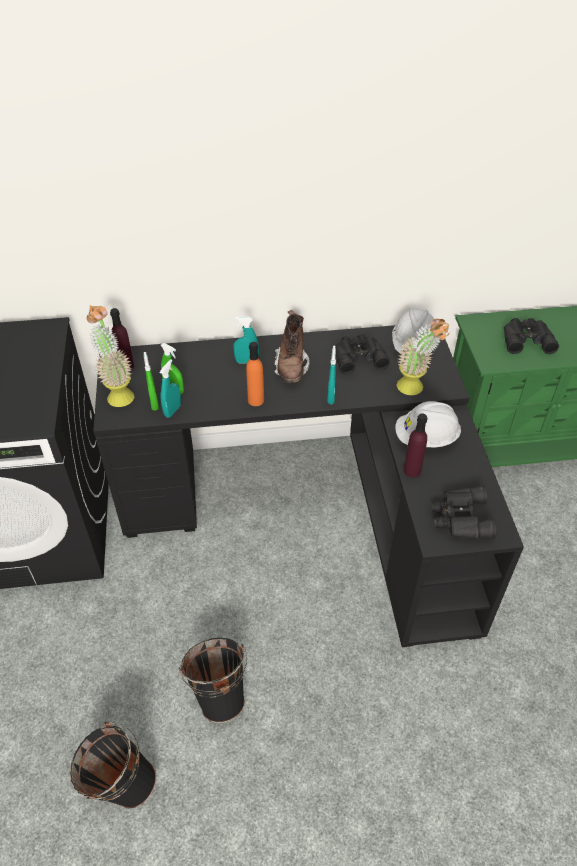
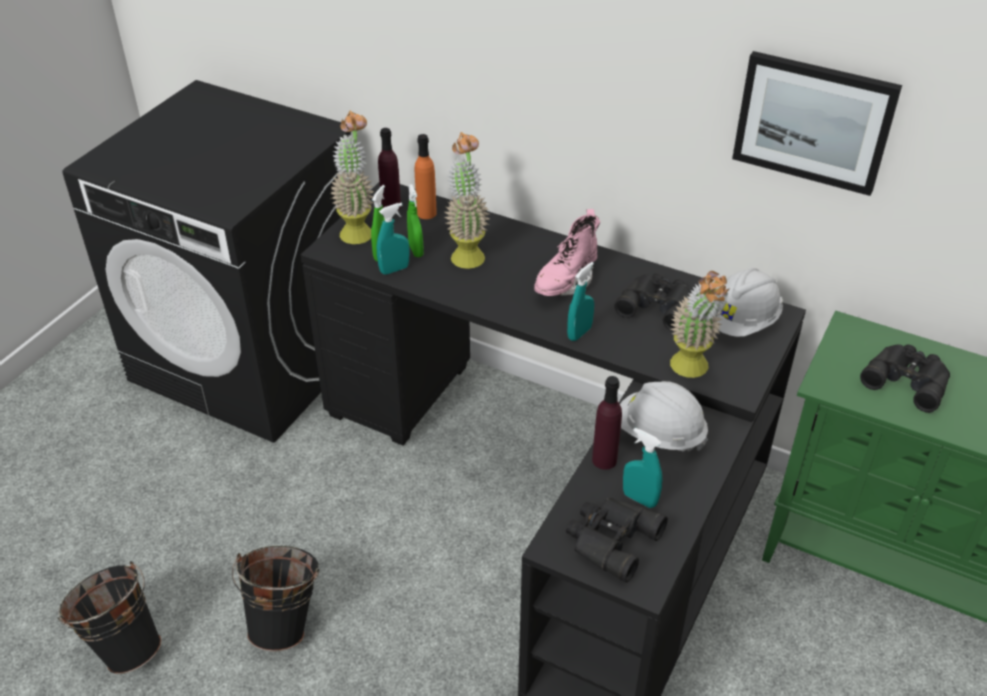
camera: 35 degrees right, 5 degrees down
turquoise spray bottle [233,316,259,364] -> turquoise spray bottle moved to [623,428,662,508]
orange bottle [246,342,264,406] -> orange bottle moved to [415,134,437,219]
brown boot [274,310,309,383] -> pink boot [534,209,600,296]
none -> potted plant [444,132,490,269]
none -> picture [732,51,902,196]

